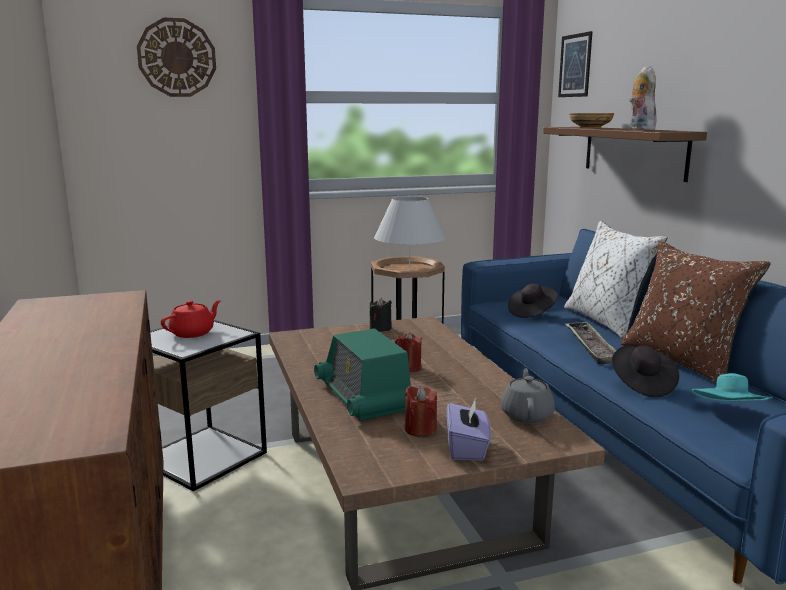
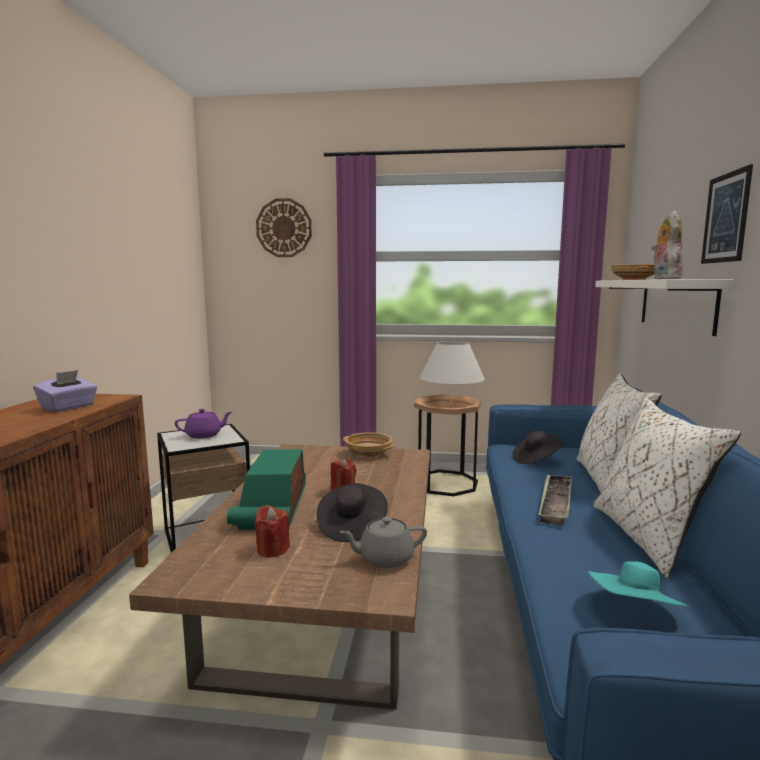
camera: 25 degrees right, 5 degrees down
red teapot [161,300,221,338] -> purple teapot [175,409,232,439]
black candle [370,297,392,332] -> beige bowl [343,432,395,458]
purple tissue box [447,398,491,461] -> purple tissue box moved to [33,370,97,412]
grey teapot [501,368,555,423] -> grey teapot turned 135 degrees counterclockwise [340,517,427,568]
brown shelf [543,127,707,182] -> white shelf [595,279,734,336]
picture [558,31,593,97] -> picture moved to [701,164,753,264]
black hat [612,345,679,397] -> black hat moved to [317,483,388,542]
brown pillow [620,241,771,384] -> white pillow [594,397,741,578]

